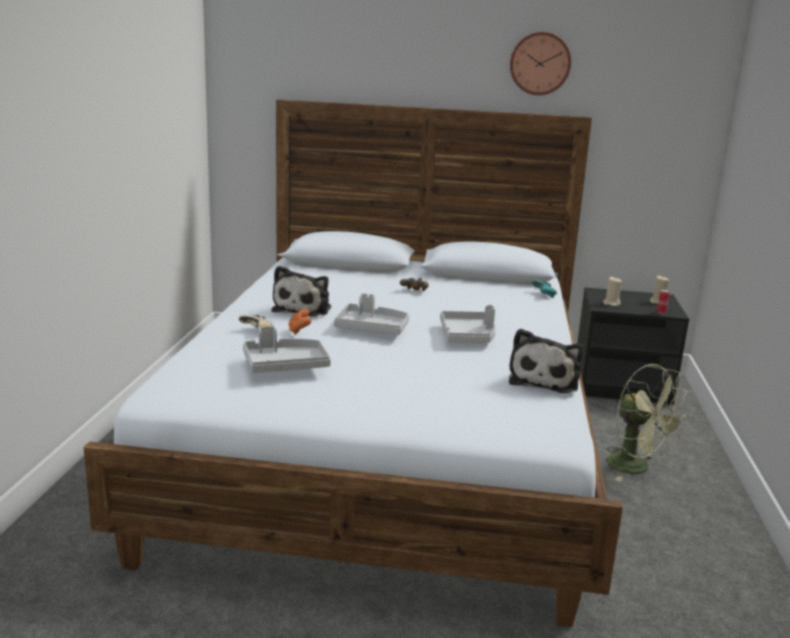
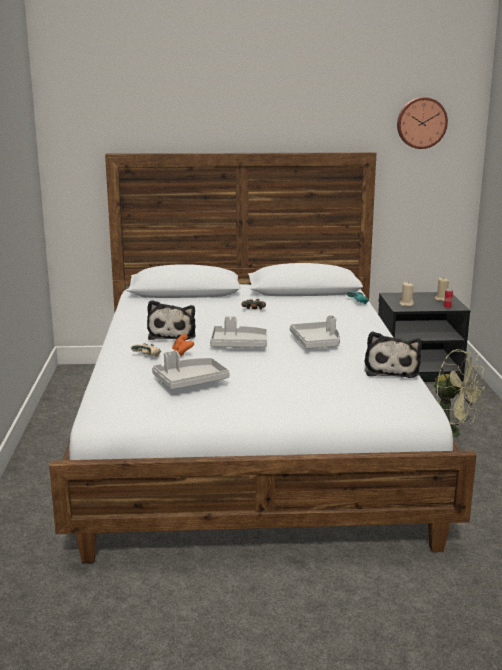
camera: 10 degrees left, 0 degrees up
wall clock [510,32,571,95] -> wall clock moved to [397,97,448,149]

